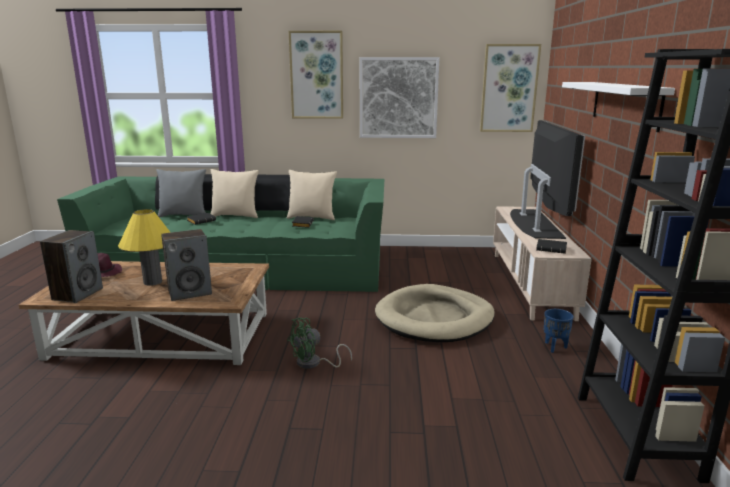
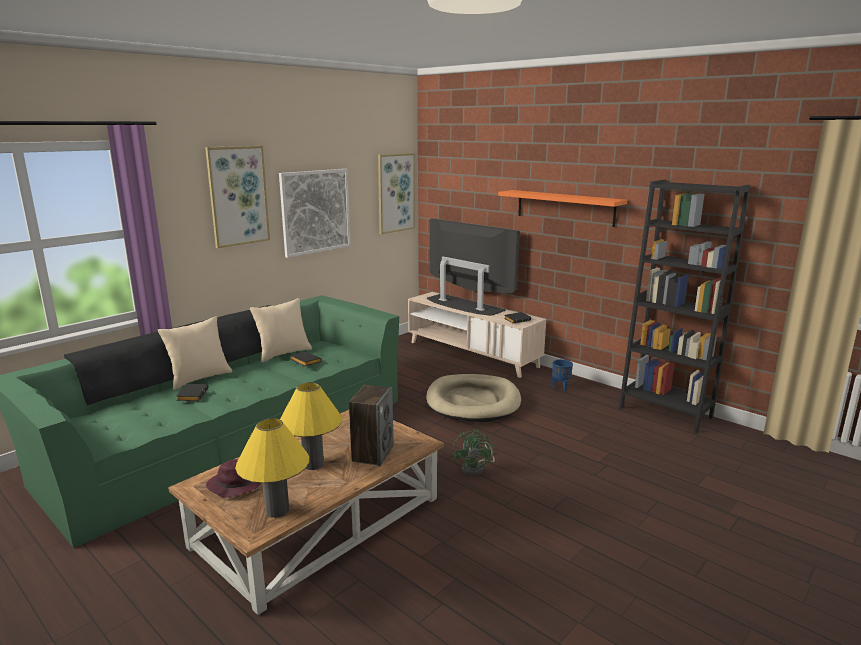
camera: 50 degrees left, 0 degrees up
speaker [40,230,103,303] -> yellow table lamp [235,418,309,518]
grey pillow [156,169,206,217] -> none
white shelf [562,82,675,132] -> orange shelf [498,190,627,227]

